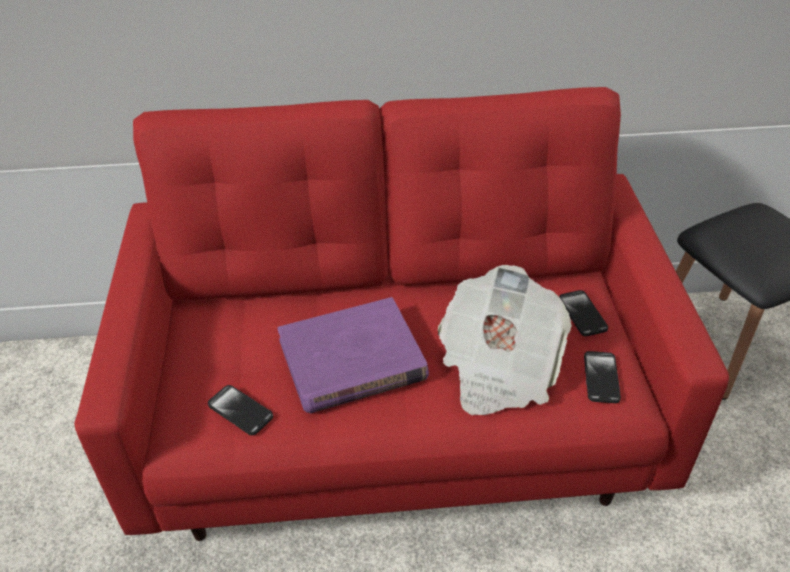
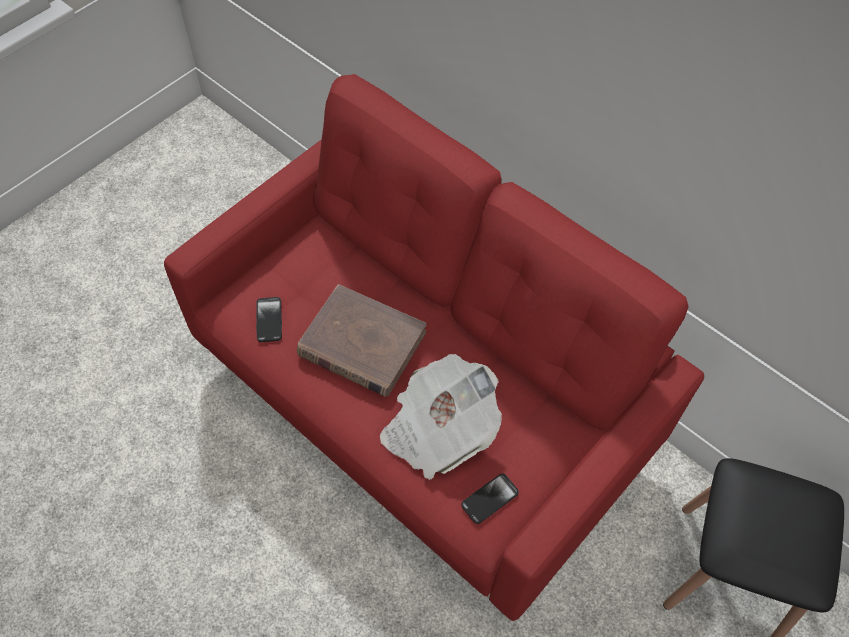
camera: 45 degrees right, 15 degrees up
purple book [278,297,429,414] -> brown book [297,284,427,397]
phone [559,290,608,336] -> none

